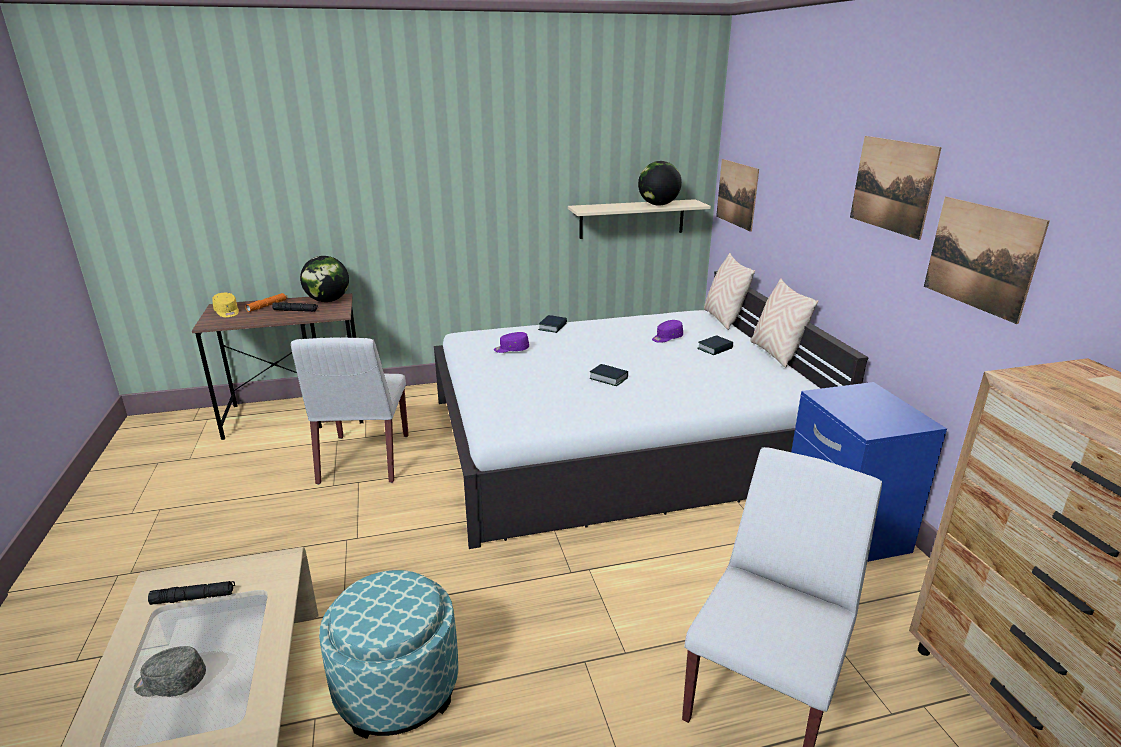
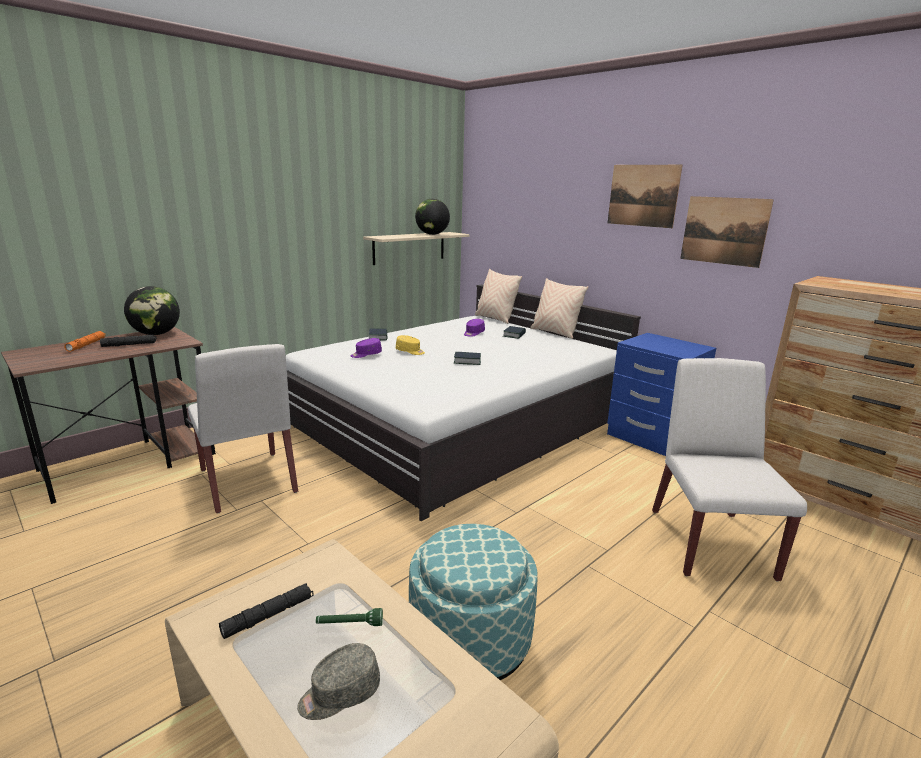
camera: 30 degrees left, 5 degrees down
yellow cap [212,293,239,318] -> yellow cap moved to [396,335,425,355]
picture [716,159,759,232] -> none
none -> green flashlight [316,608,383,626]

